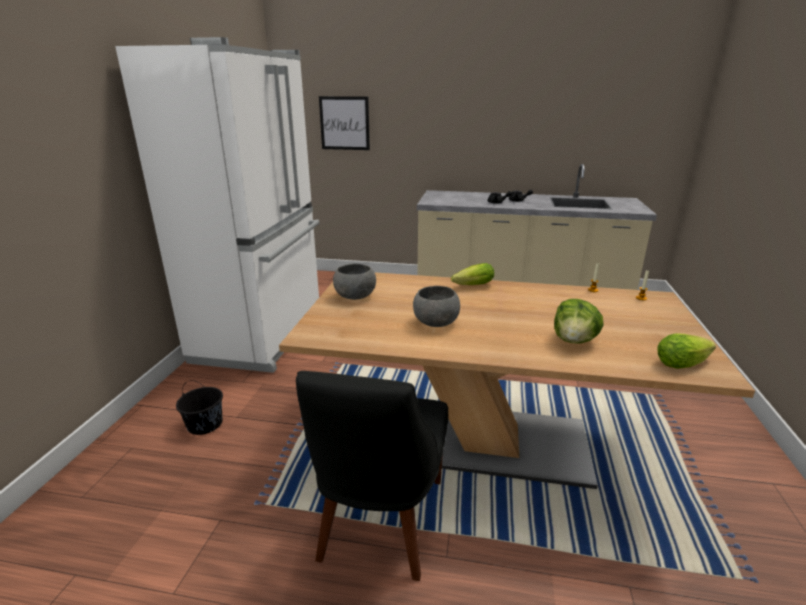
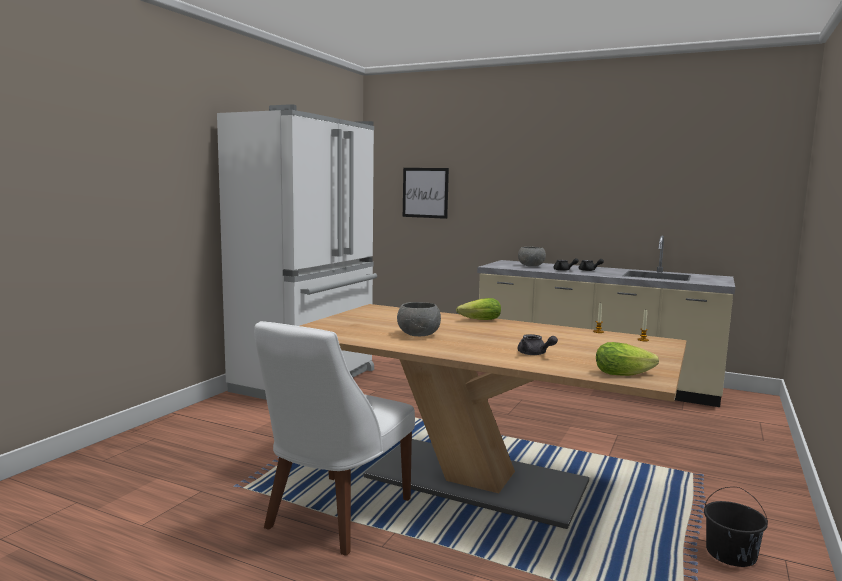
camera: 15 degrees right, 15 degrees down
black bucket [176,380,223,435] -> black bucket moved to [704,487,768,567]
black chair [296,371,448,581] -> white chair [254,321,415,556]
grey bowl [333,263,376,300] -> grey bowl moved to [518,247,546,266]
lettuce [554,299,604,344] -> grey teapot [518,334,558,355]

